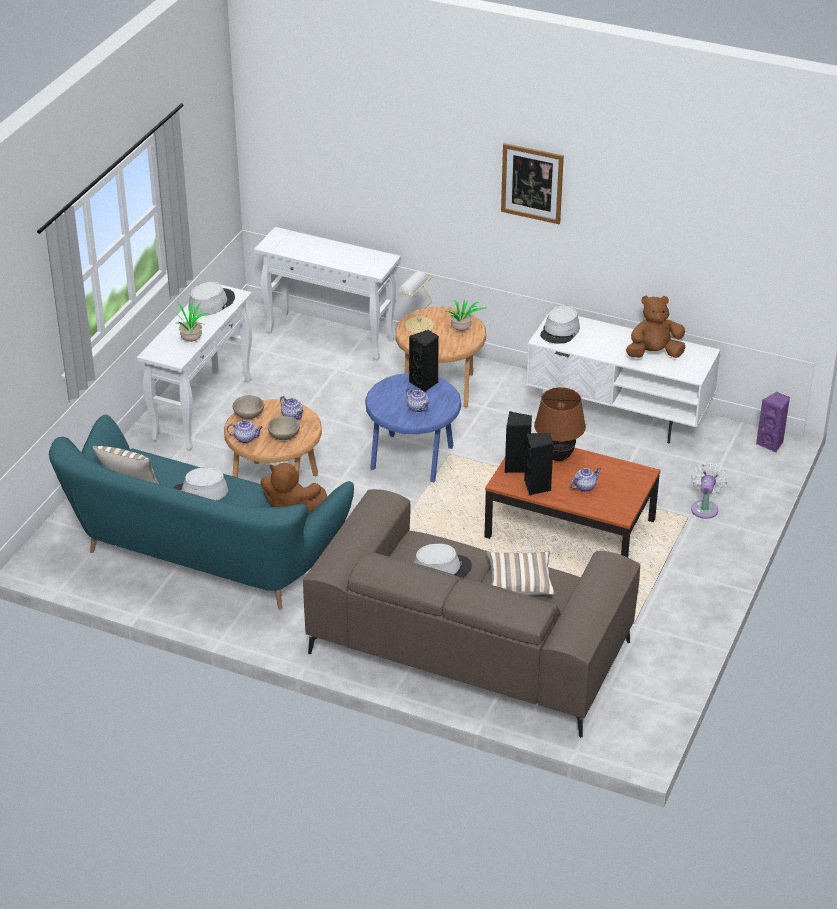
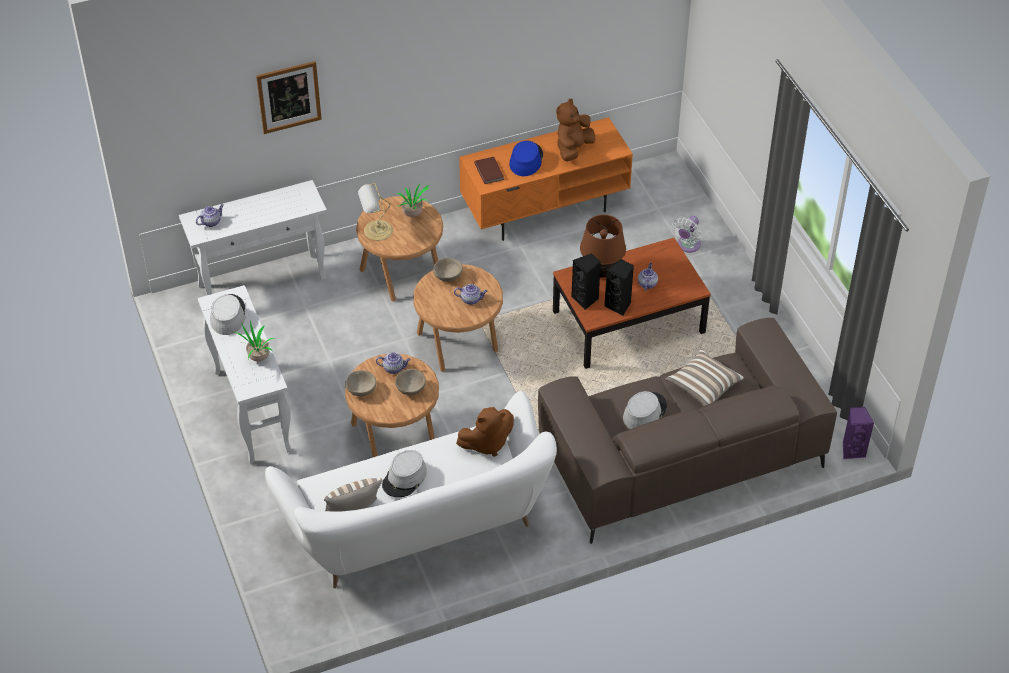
camera: 45 degrees left, 10 degrees up
turquoise sofa [49,415,354,610] -> white sofa [265,391,557,588]
teapot [227,420,263,443] -> teapot moved to [196,204,224,227]
blue side table [365,373,461,482] -> brown side table [413,264,503,372]
black speaker [409,329,439,393] -> beige bowl [433,258,463,282]
picture [501,143,564,224] -> picture moved to [256,61,322,134]
white tv stand [526,313,721,444] -> orange tv stand [459,117,633,241]
grey hat [540,306,580,343] -> brown book [474,157,504,184]
white fan [691,462,728,519] -> white fan turned 120 degrees counterclockwise [672,216,701,253]
purple speaker [756,392,790,453] -> purple speaker moved to [843,407,874,459]
none -> blue hat [510,141,543,176]

